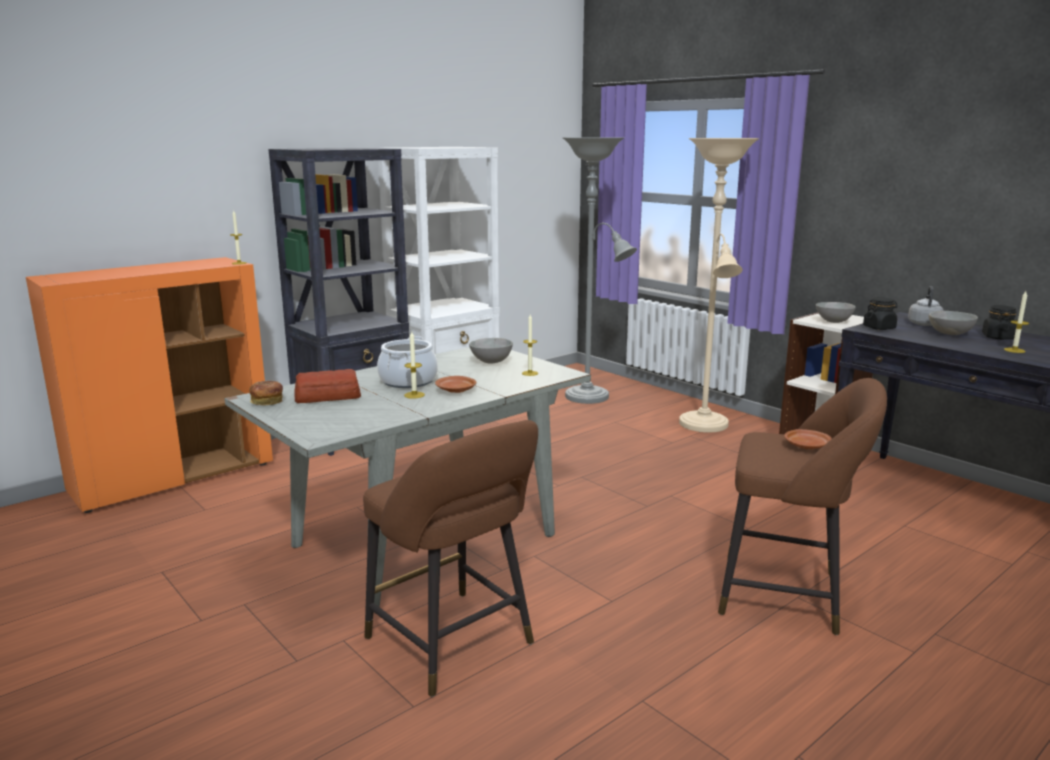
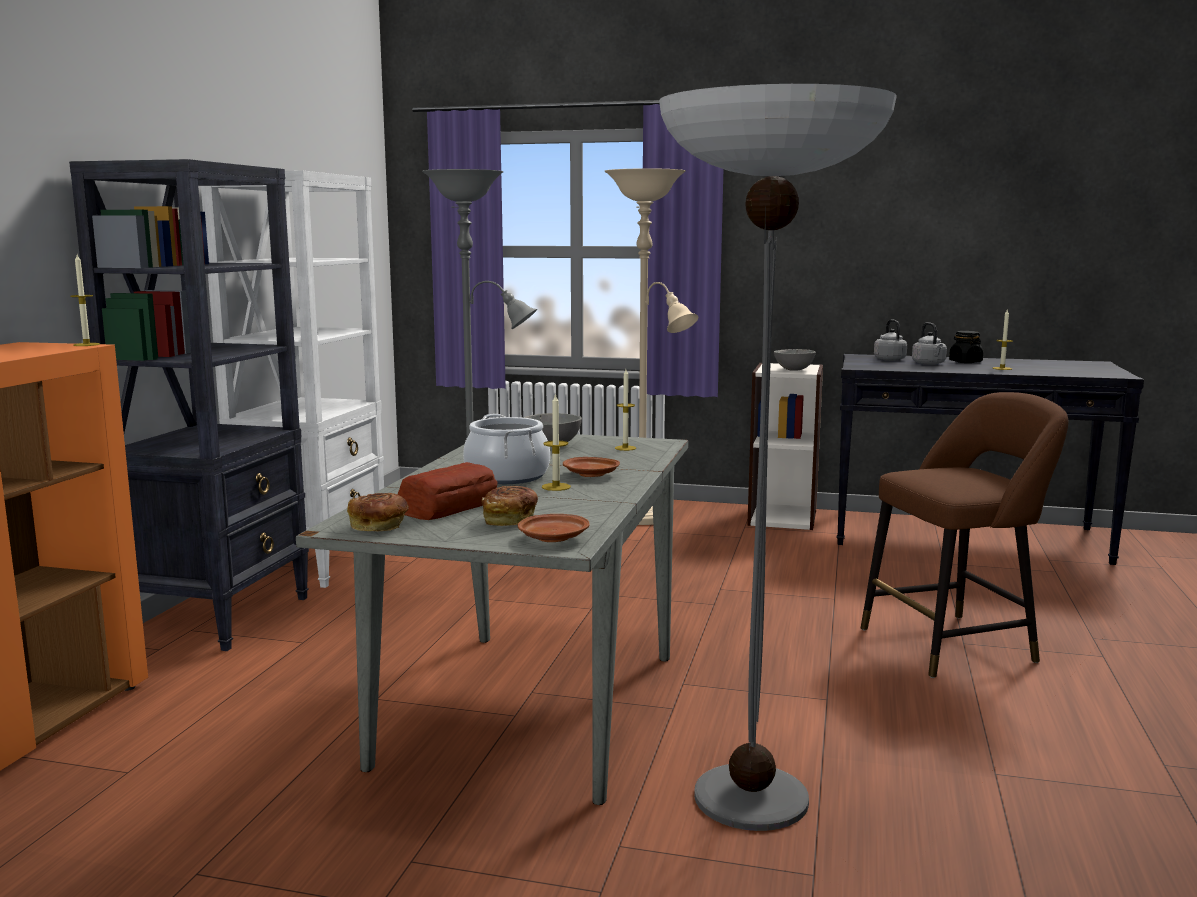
camera: 35 degrees left, 5 degrees down
brown stool [363,420,538,697] -> floor lamp [659,84,897,831]
brown plate [784,429,832,449] -> brown plate moved to [518,514,590,542]
black jar [863,297,897,330] -> none
grey bowl [929,311,978,335] -> grey kettle [912,322,947,365]
none -> bread [481,486,538,526]

